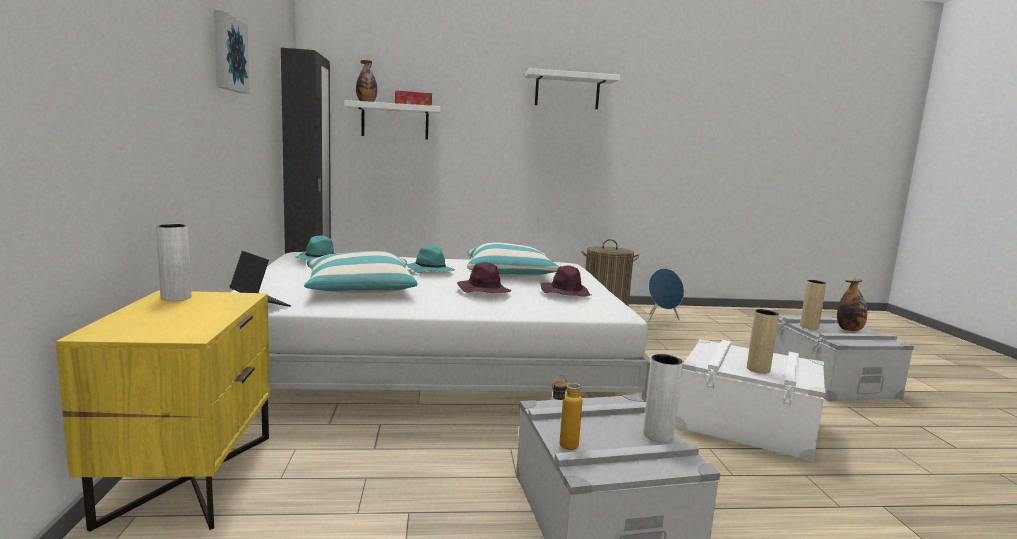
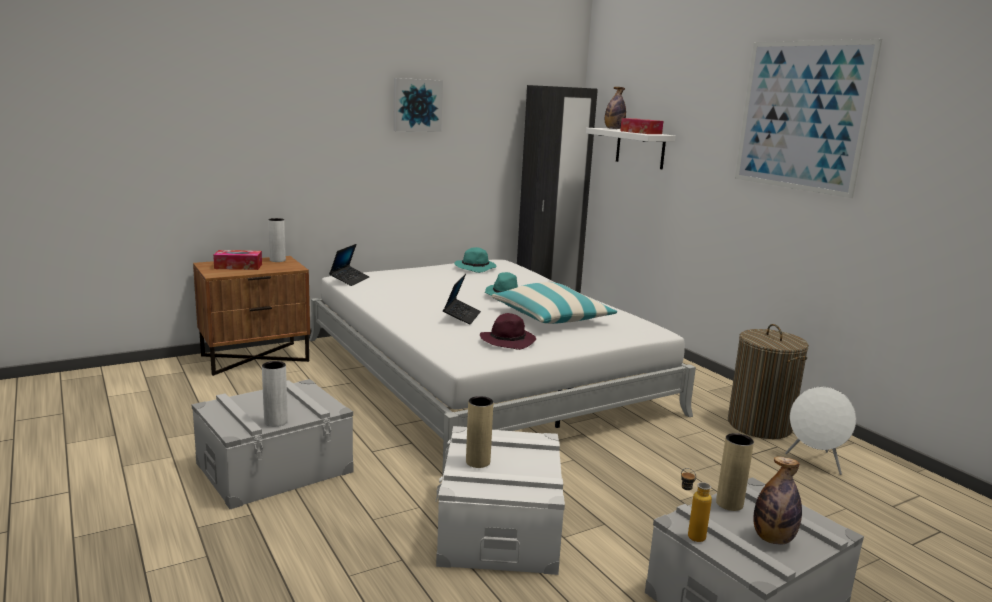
camera: 65 degrees right, 5 degrees up
yellow nightstand [56,291,270,532] -> brown nightstand [193,256,310,376]
pillow [304,251,418,293] -> none
purple hat [457,262,511,293] -> laptop [443,274,481,325]
white shelf [525,68,620,109] -> picture [735,39,882,198]
bottle [552,375,583,450] -> bottle moved to [681,468,712,542]
blue speaker [648,268,684,322] -> white speaker [785,387,856,475]
none -> tissue box [213,250,262,270]

